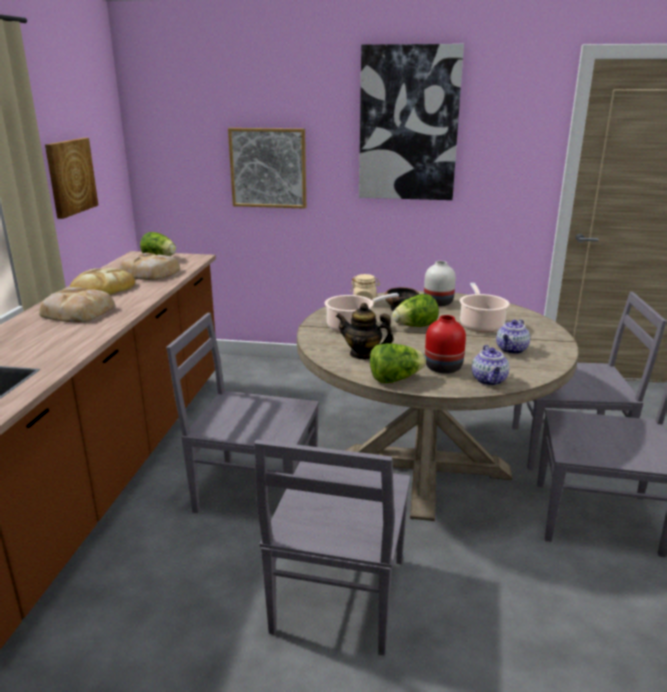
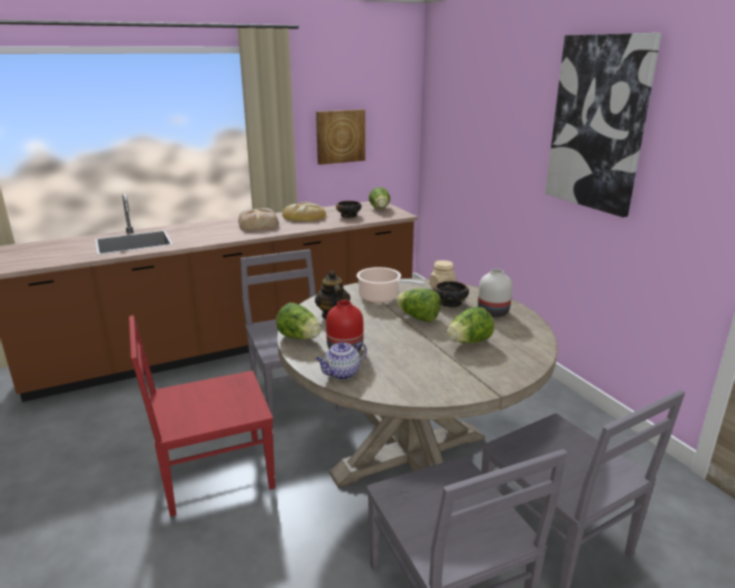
camera: 55 degrees right, 0 degrees up
bread [119,253,180,280] -> bowl [336,201,361,218]
picture [228,128,306,209] -> none
grey chair [254,440,410,656] -> red chair [129,315,275,516]
cooking pot [459,283,510,332] -> lettuce [447,307,494,343]
teapot [496,320,530,354] -> none

